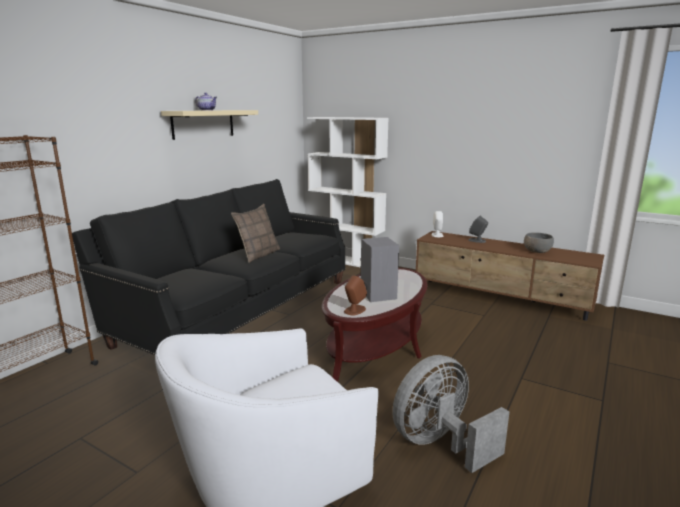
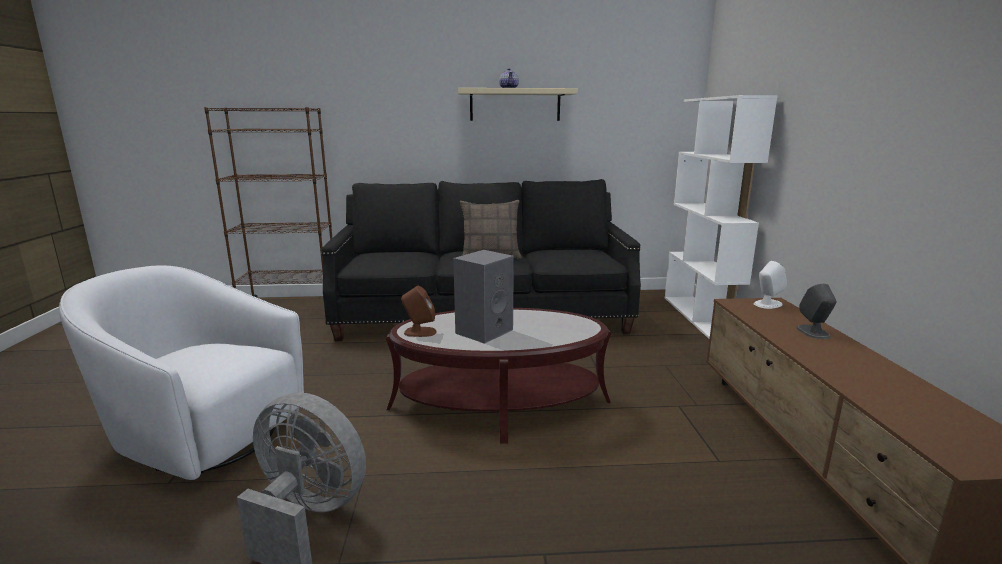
camera: 55 degrees right, 0 degrees up
grey bowl [524,232,554,253] -> none

